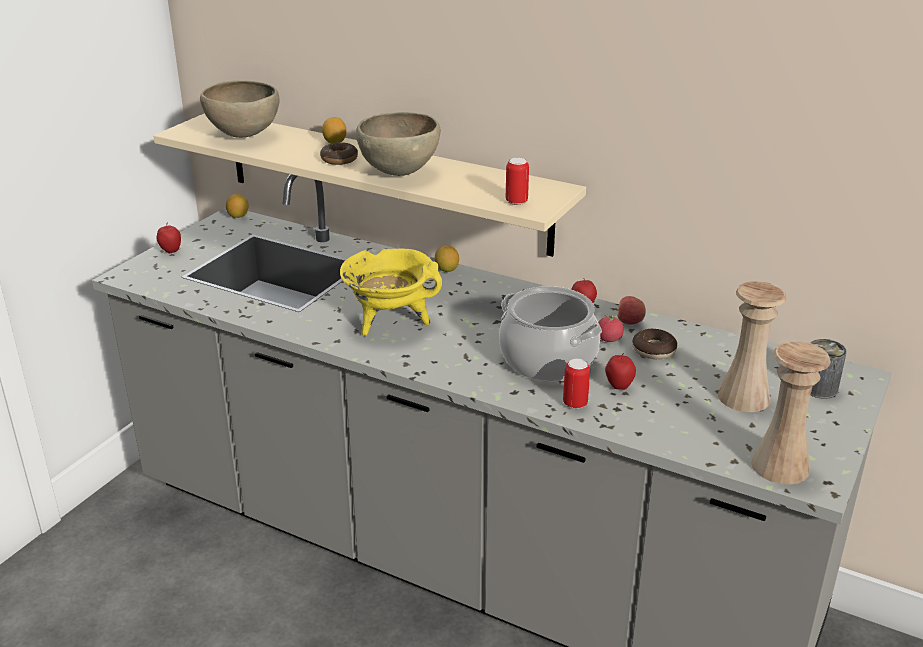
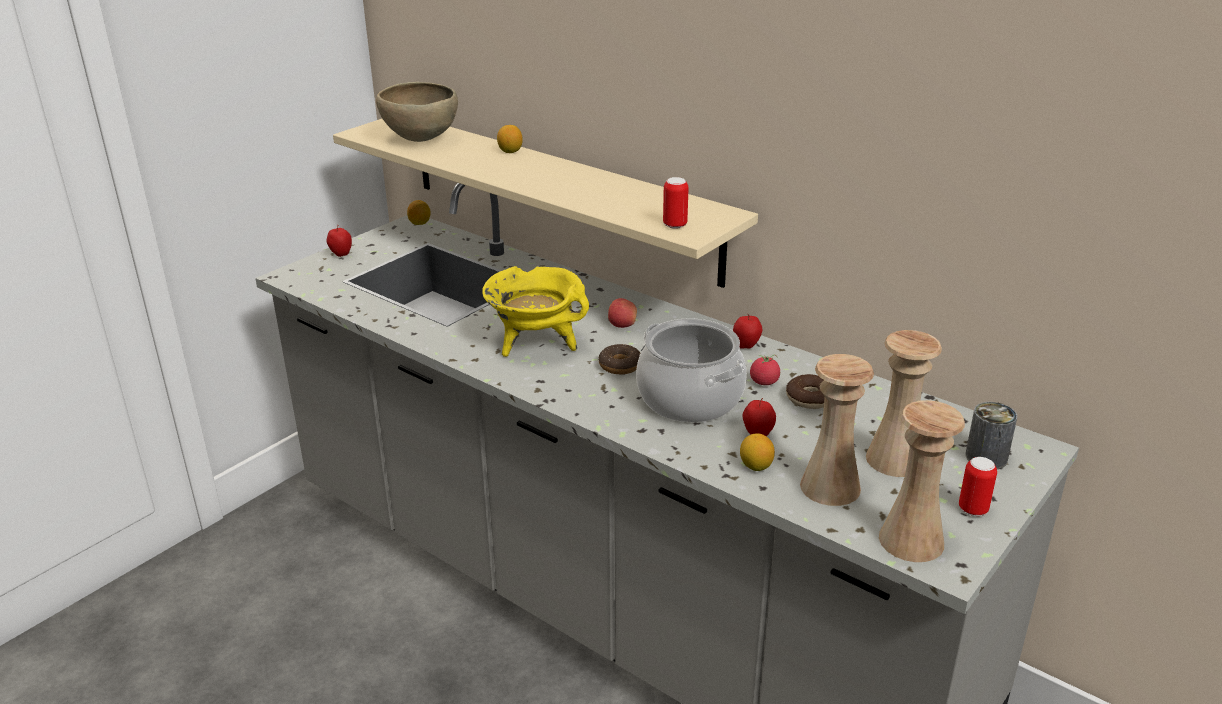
camera: 10 degrees right, 0 degrees up
donut [320,142,358,165] -> donut moved to [599,344,640,374]
brown bowl [356,112,441,176] -> none
lemon [435,245,459,272] -> lemon moved to [740,433,775,471]
can [563,359,590,409] -> can moved to [959,457,997,516]
apple [616,296,646,325] -> apple moved to [608,298,637,328]
none -> beige vase [800,354,874,506]

